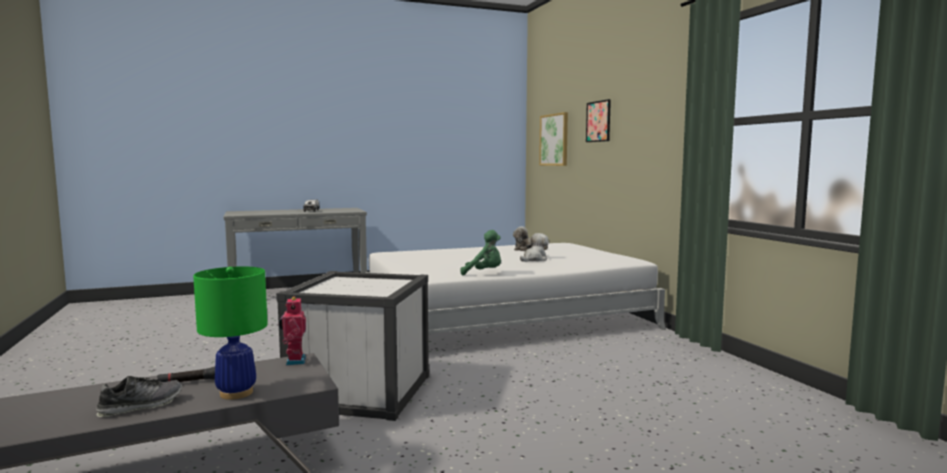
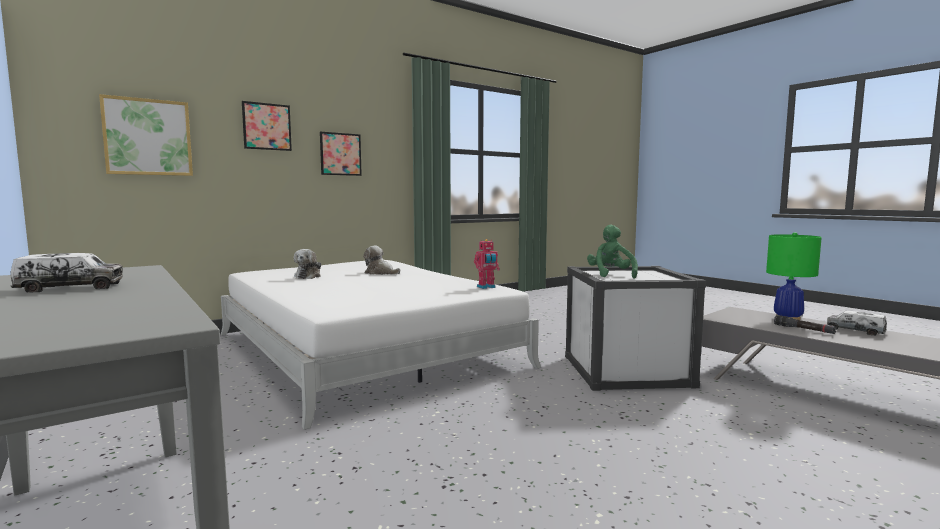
camera: 105 degrees left, 0 degrees up
shoe [96,376,182,417] -> toy truck [827,311,887,336]
toy robot [279,296,306,365] -> toy robot moved to [474,239,500,289]
green plush toy [460,230,501,275] -> green plush toy moved to [587,225,638,279]
none -> picture [320,132,362,176]

